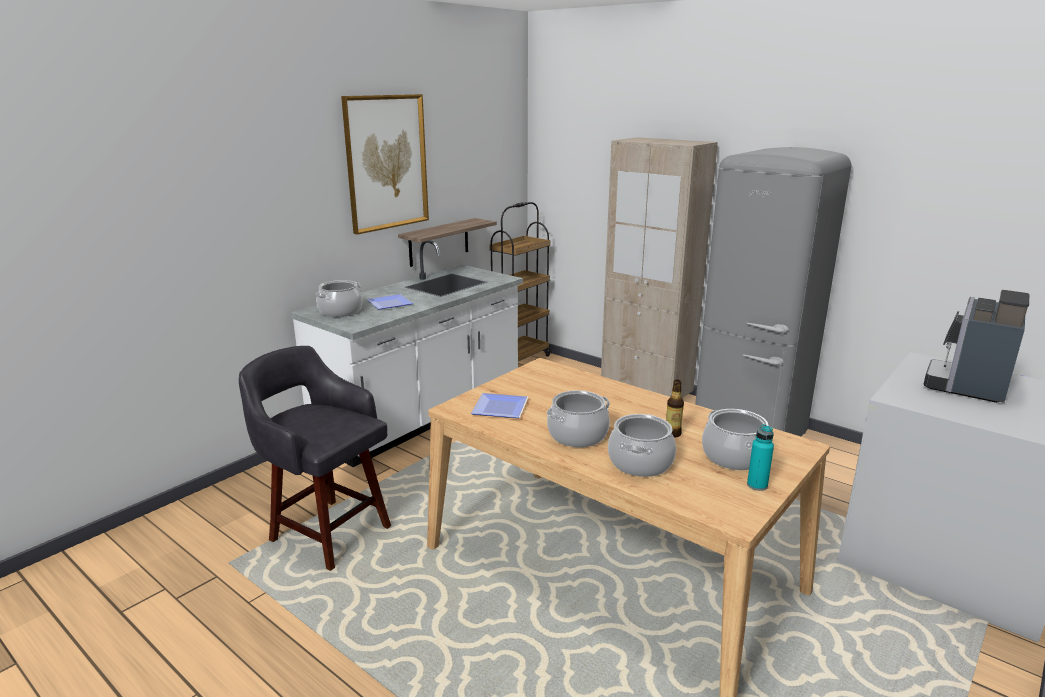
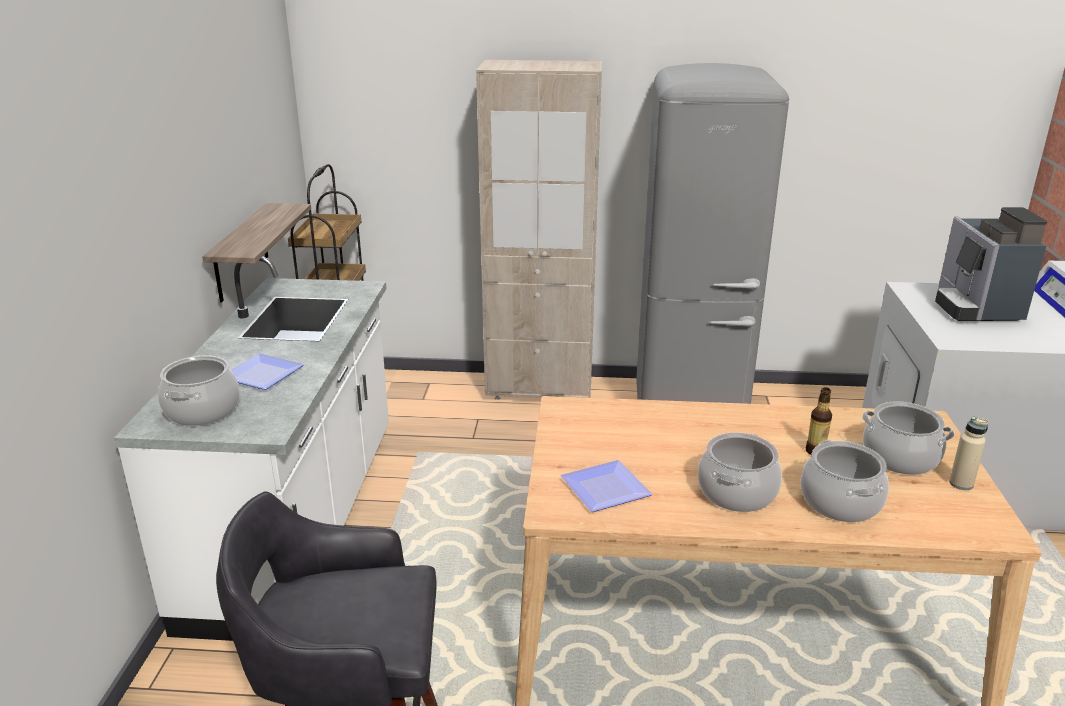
camera: 35 degrees left, 5 degrees up
picture [341,94,429,235] -> none
turquoise bottle [747,424,774,491] -> beige bottle [949,417,989,490]

